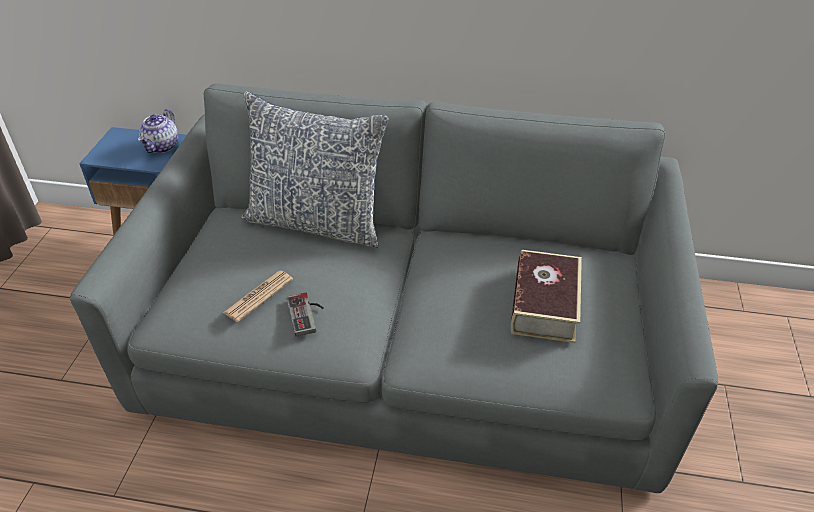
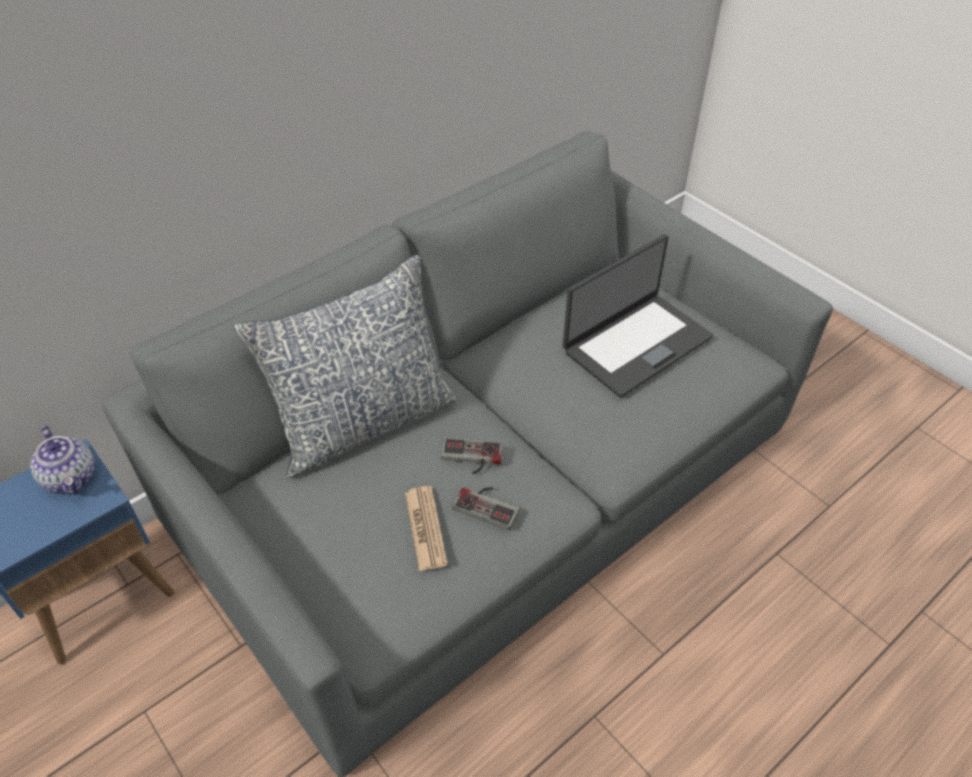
camera: 50 degrees left, 5 degrees up
book [511,250,582,343] -> laptop [563,235,713,397]
none -> game controller [441,438,503,474]

